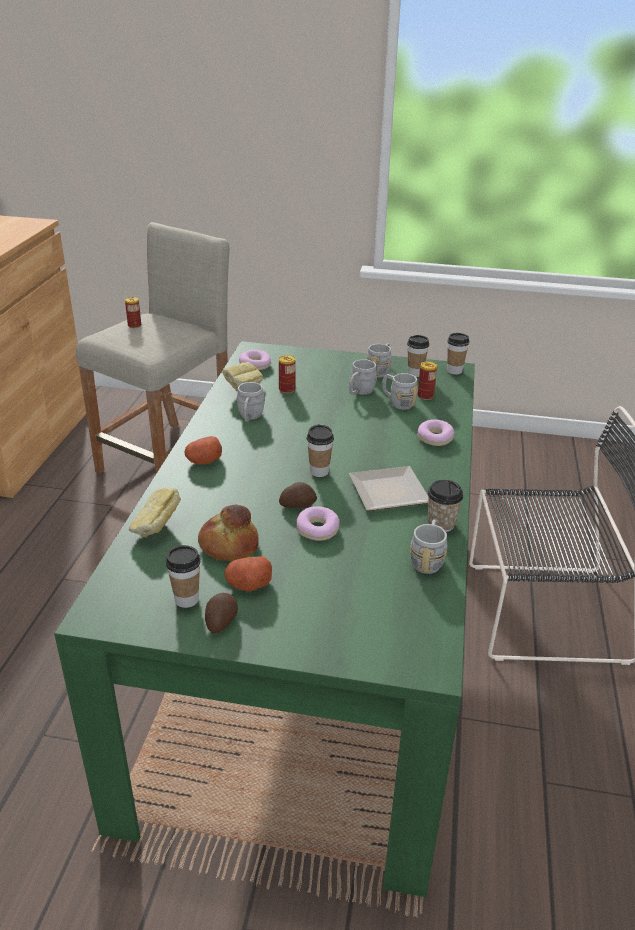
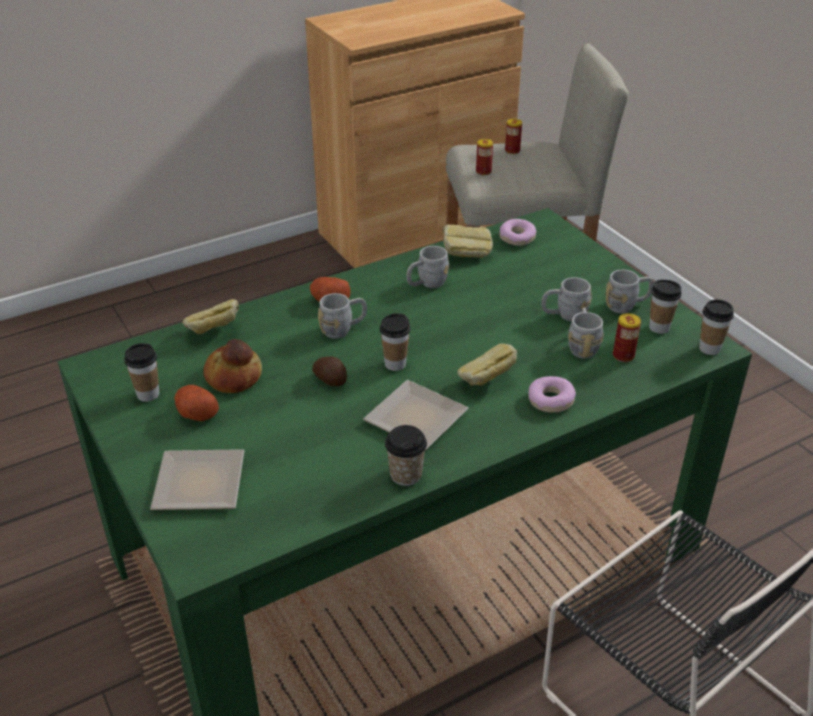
camera: 50 degrees right, 5 degrees up
potato [205,593,238,633] -> none
can [279,355,296,394] -> can moved to [476,139,493,176]
donut [296,506,340,541] -> none
grey mug [410,520,447,574] -> grey mug moved to [318,293,367,339]
none -> plate [150,449,245,510]
none -> bread [457,344,517,386]

